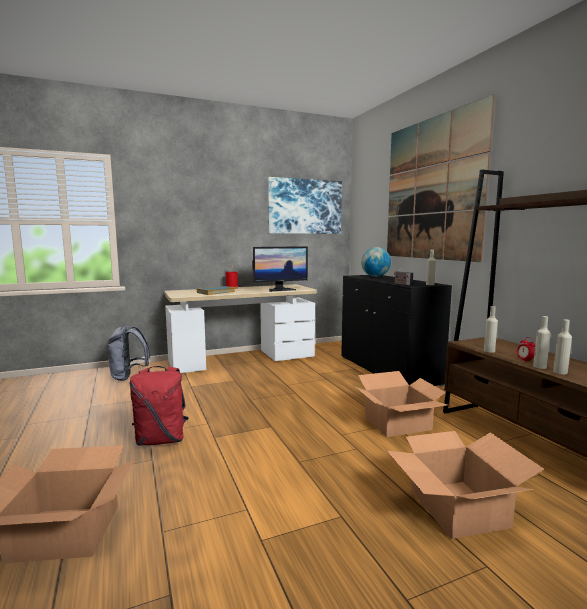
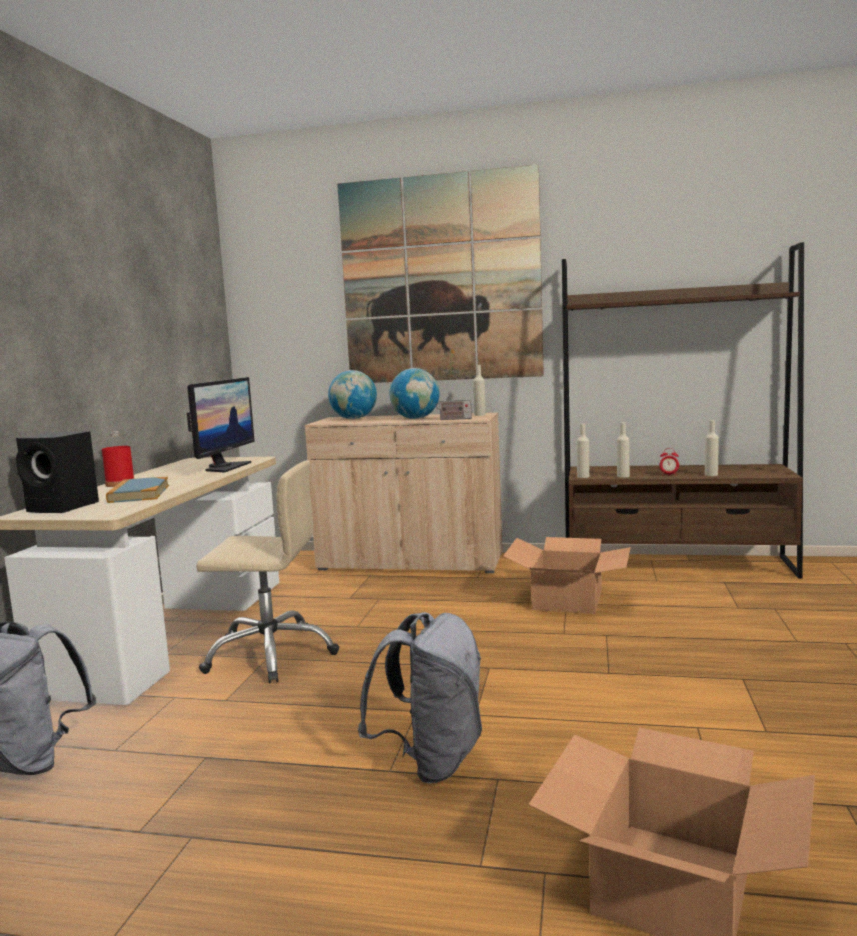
camera: 55 degrees left, 0 degrees up
red backpack [129,366,189,446] -> grey backpack [358,612,482,783]
picture [268,177,342,234] -> none
black cabinet [341,275,452,387] -> beige cabinet [305,413,503,573]
cardboard box [387,431,544,539] -> none
beige bottle [533,316,551,369] -> beige bottle moved to [577,424,590,478]
none -> black speaker [16,431,99,513]
none -> beige office chair [196,460,339,683]
none -> globe [389,368,440,419]

